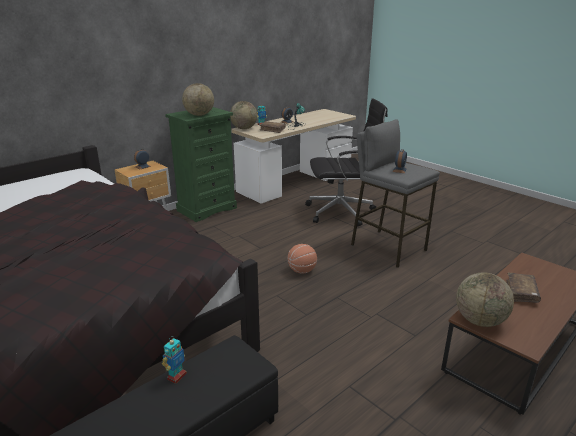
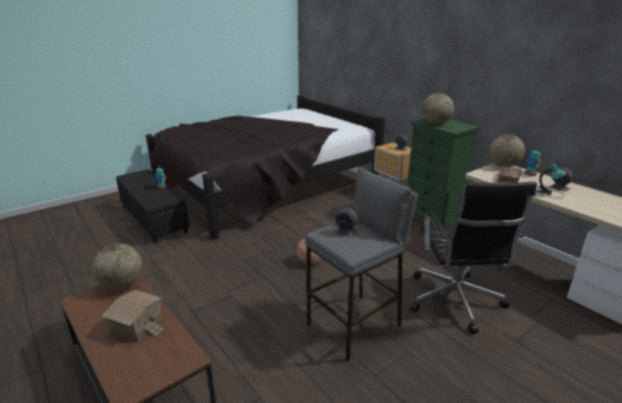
camera: 95 degrees right, 0 degrees up
brown book [506,273,541,303] -> toy house [102,290,164,342]

